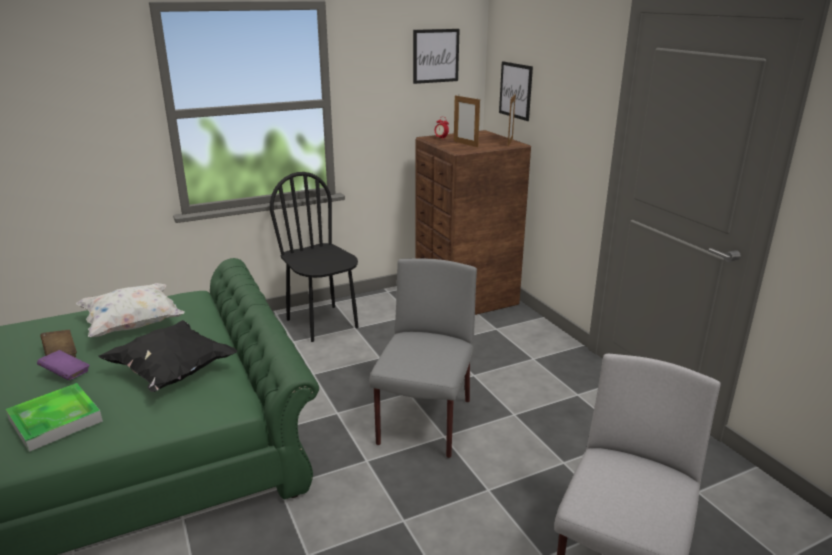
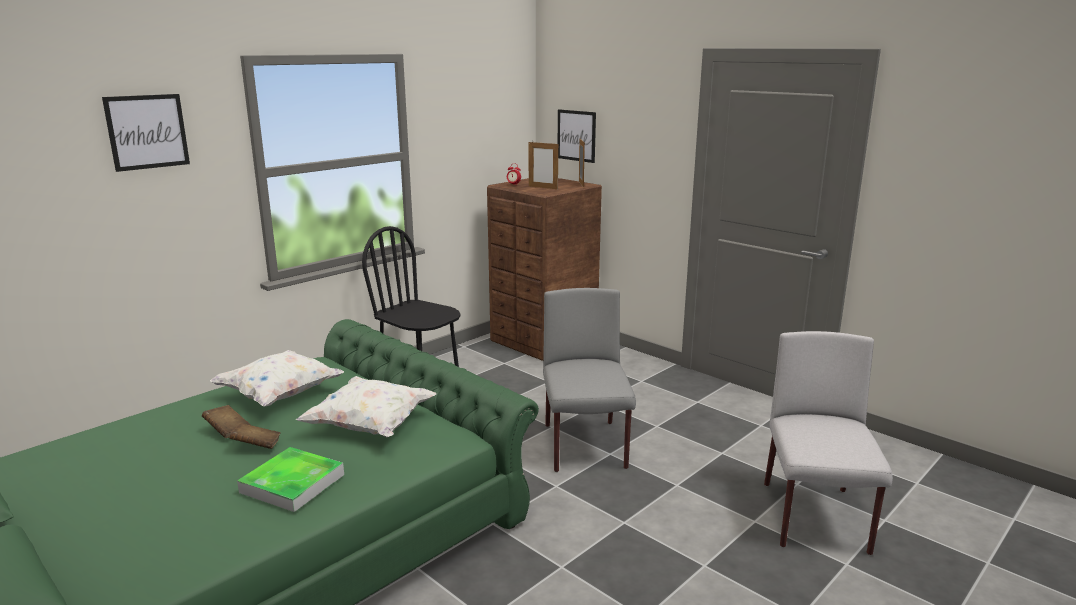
camera: 20 degrees left, 5 degrees down
purple book [37,350,90,380] -> brown book [229,423,280,449]
black pillow [98,320,237,392] -> white pillow [296,376,437,438]
picture [413,29,460,84] -> picture moved to [102,94,190,172]

